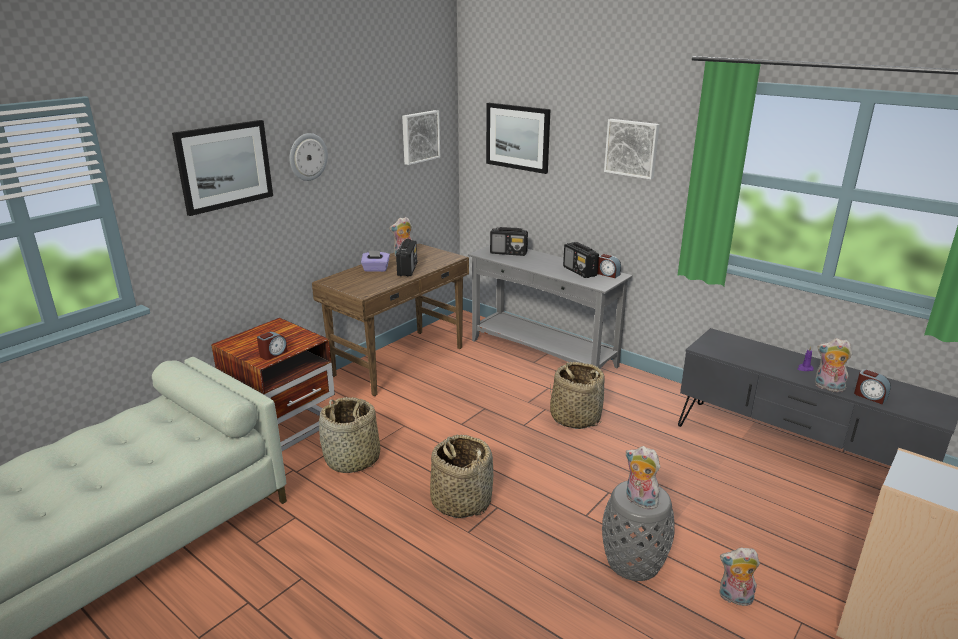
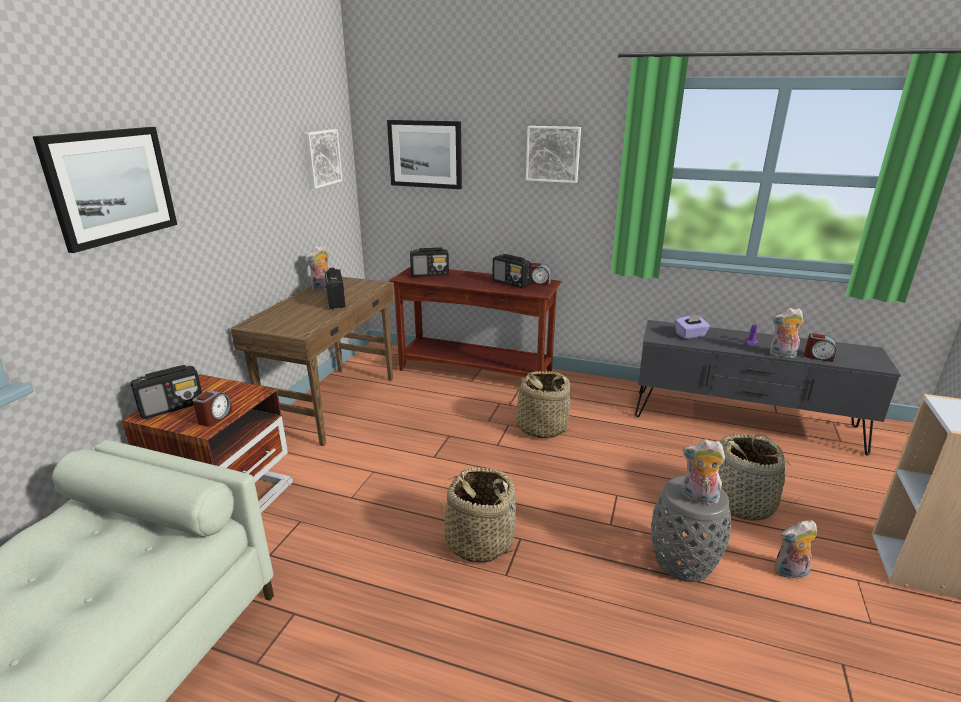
camera: 20 degrees left, 0 degrees up
wall clock [289,133,328,181] -> none
basket [319,397,380,473] -> basket moved to [718,434,801,521]
purple tissue box [361,250,390,272] -> purple tissue box moved to [675,315,710,339]
grey console table [468,245,633,369] -> brown console table [389,266,561,377]
none -> radio [130,365,202,419]

